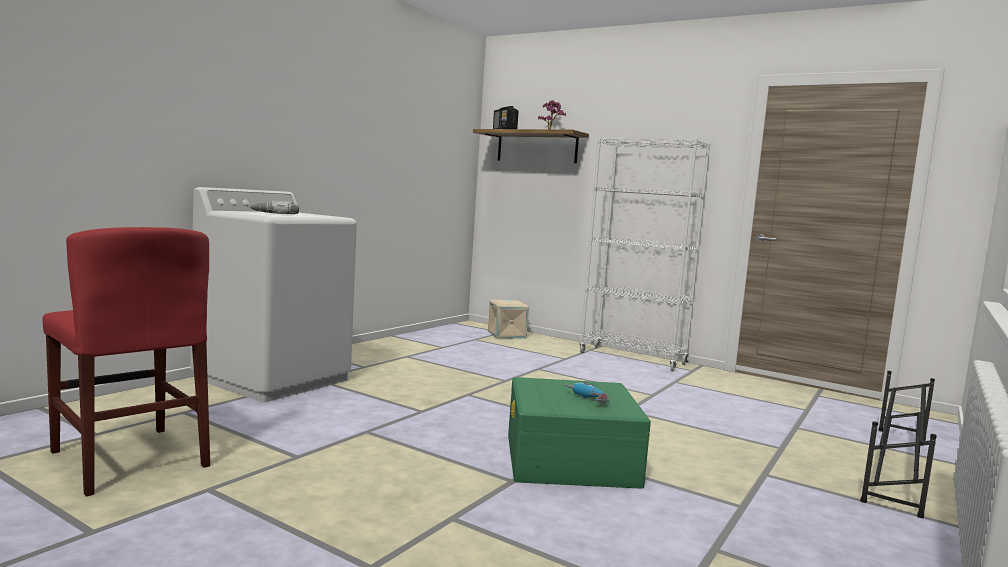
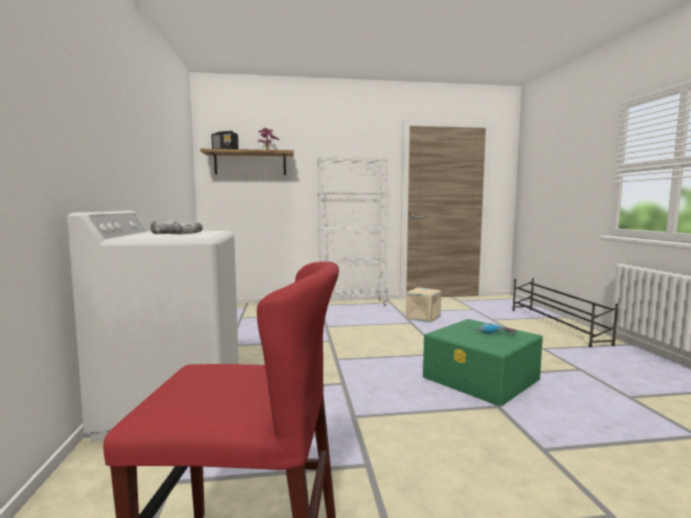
camera: 40 degrees left, 0 degrees up
beige storage box [488,300,529,338] -> beige storage box moved to [406,287,441,323]

